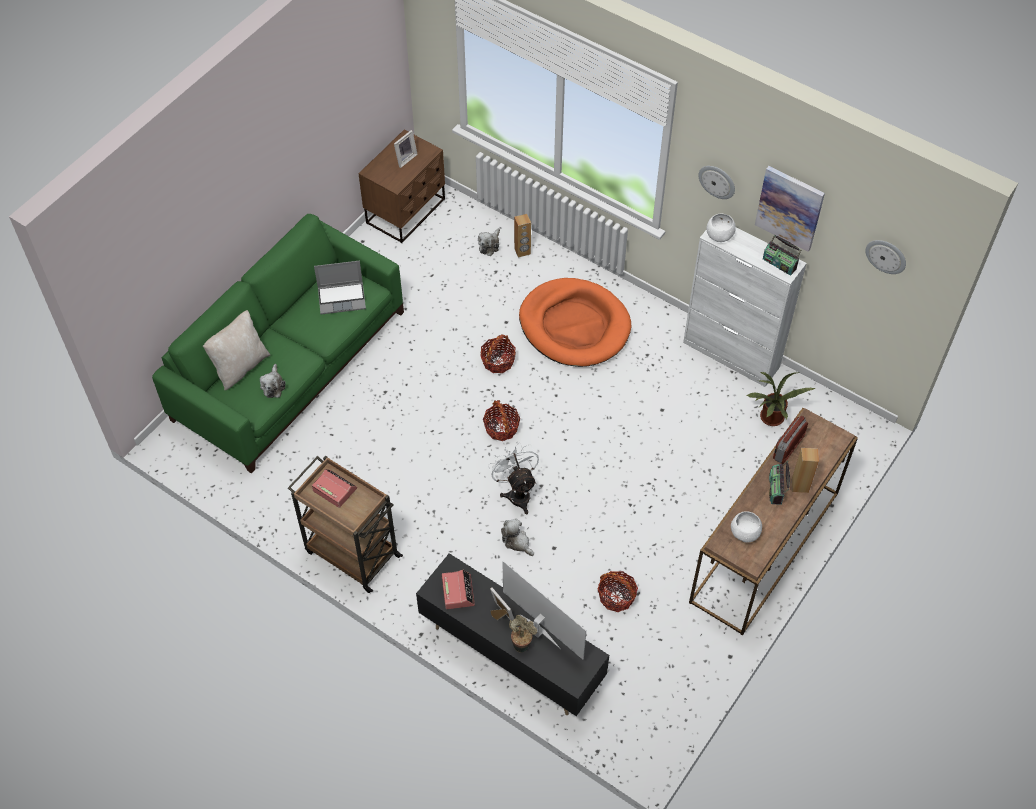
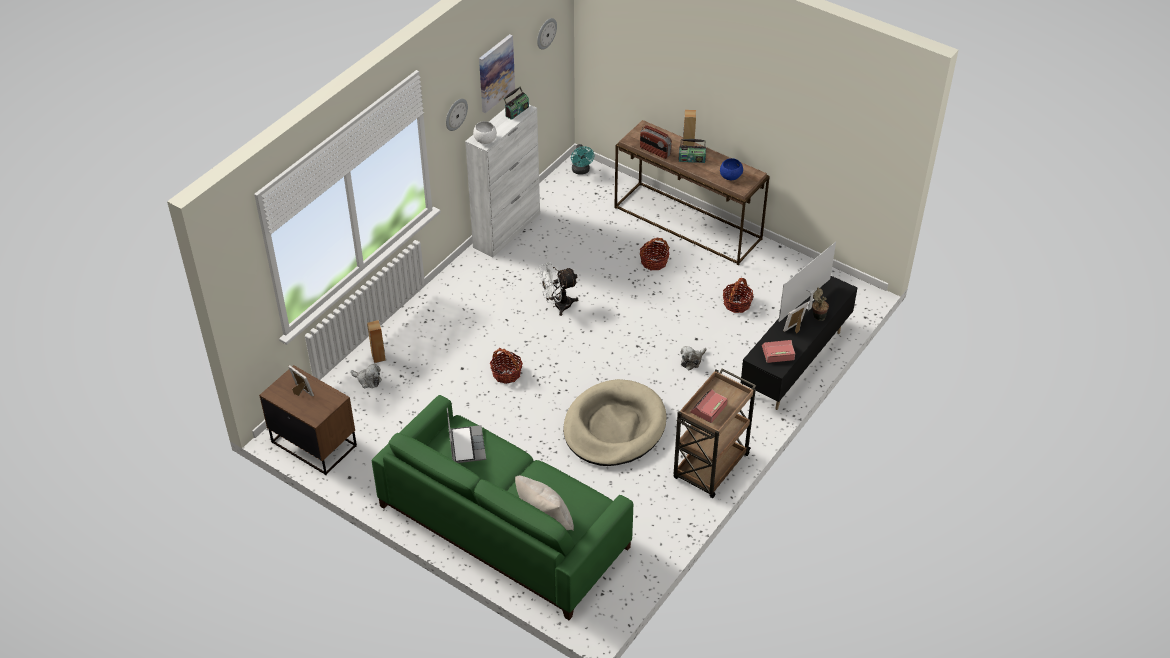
camera: 90 degrees left, 10 degrees down
plush toy [260,364,286,398] -> none
basket [483,400,520,441] -> basket moved to [639,238,670,270]
white fan [488,443,539,514] -> white fan moved to [538,262,578,316]
orange dog bed [519,278,631,367] -> none
white bowl [731,511,762,542] -> blue bowl [720,158,743,180]
potted plant [746,372,816,426] -> none
none -> beige dog bed [563,379,667,466]
none -> turquoise fan [571,144,594,175]

